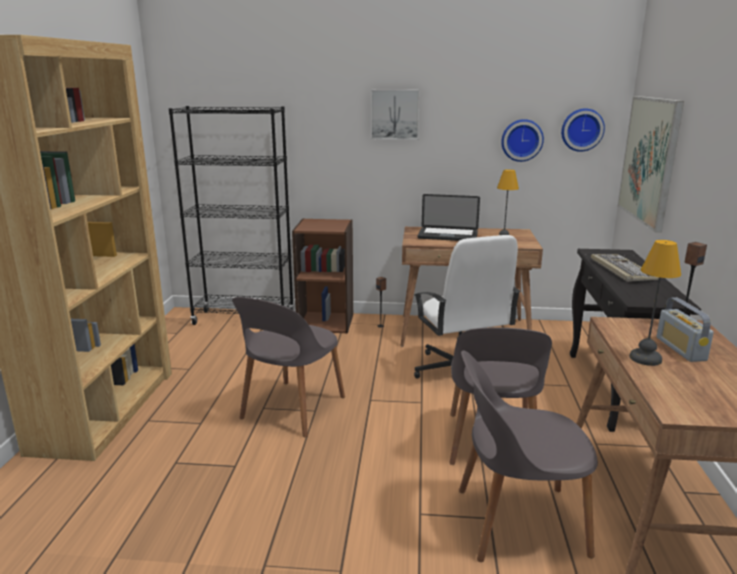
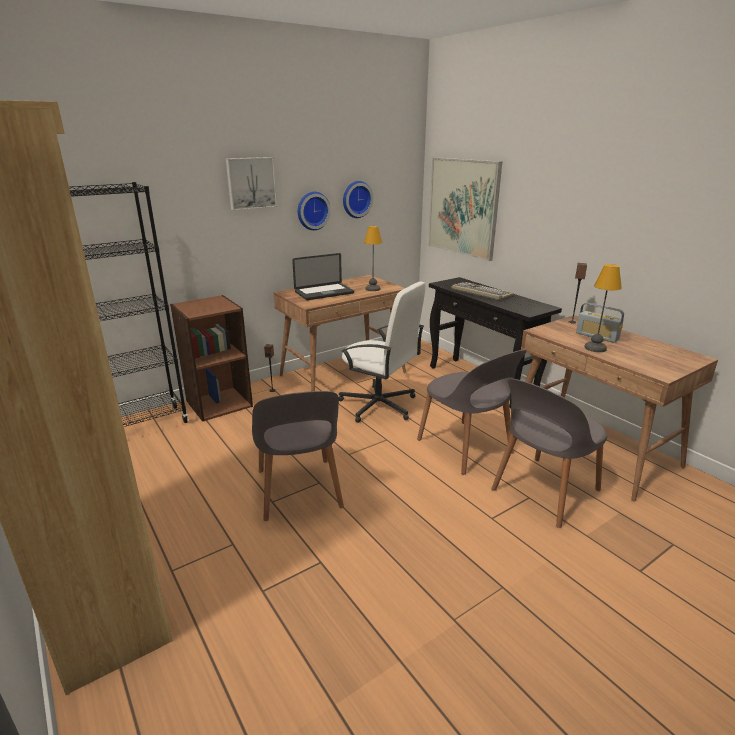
camera: 40 degrees left, 5 degrees up
wall clock [561,108,605,152] -> wall clock moved to [298,192,331,230]

